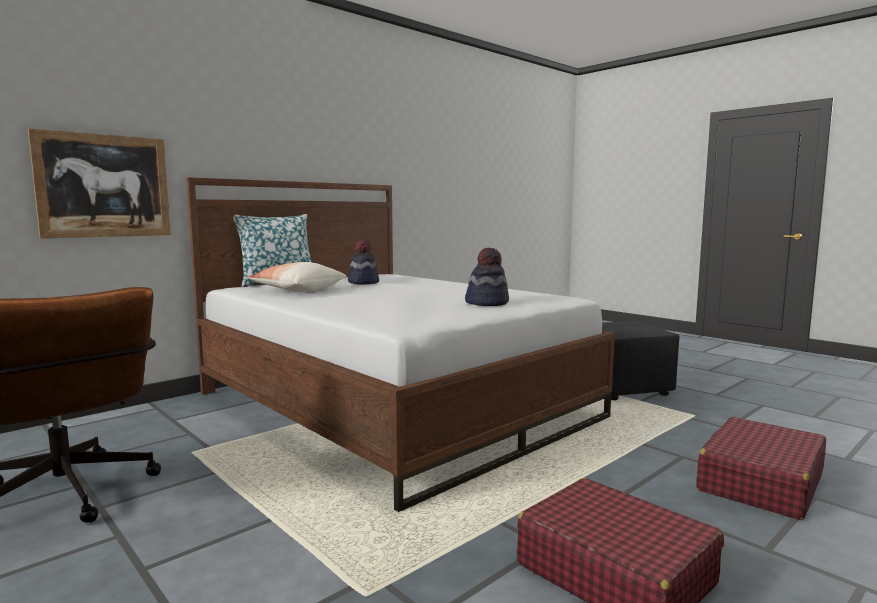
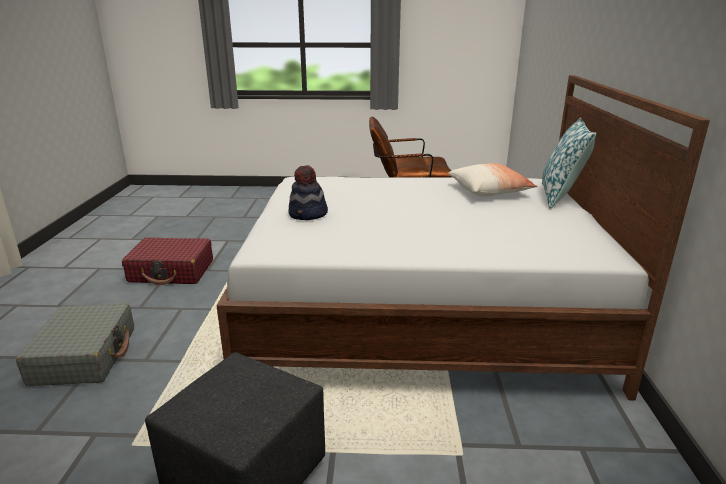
camera: 135 degrees right, 15 degrees up
picture [28,128,171,239] -> none
hat [348,240,379,285] -> none
red suitcase [697,417,826,520] -> grey suitcase [16,303,134,386]

